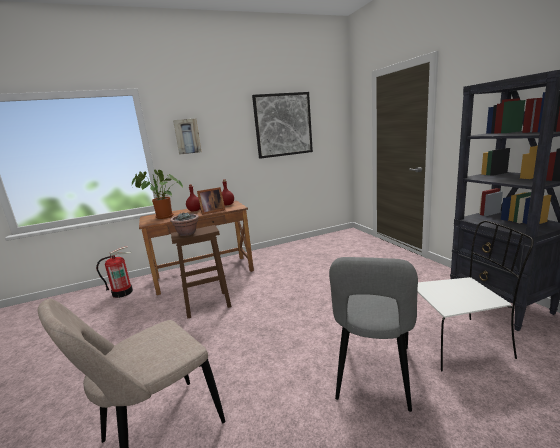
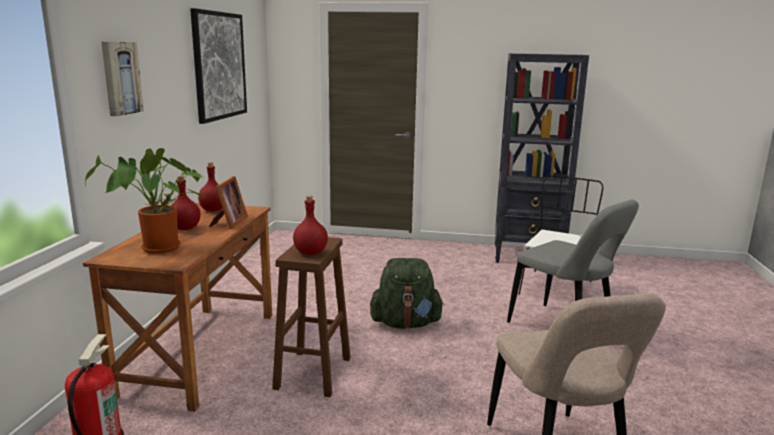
camera: 60 degrees left, 0 degrees up
potted plant [170,212,199,236] -> red bottle [293,195,328,255]
none -> green backpack [370,258,444,329]

